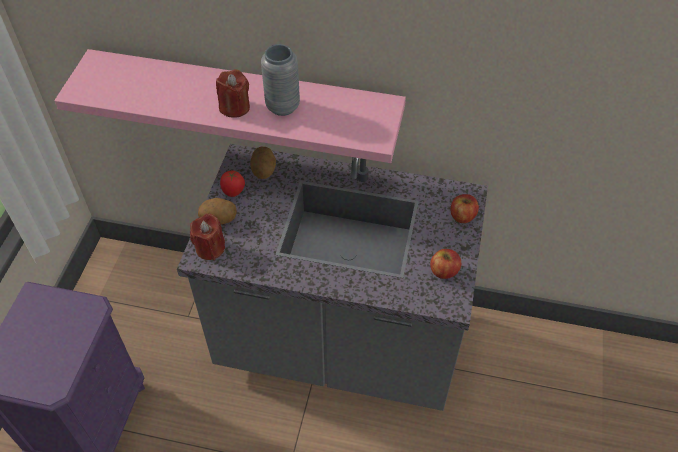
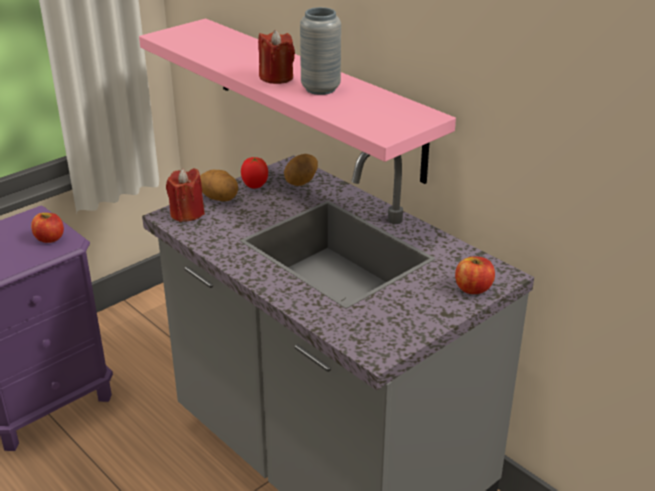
camera: 35 degrees right, 20 degrees down
apple [430,249,461,279] -> apple moved to [31,213,64,243]

